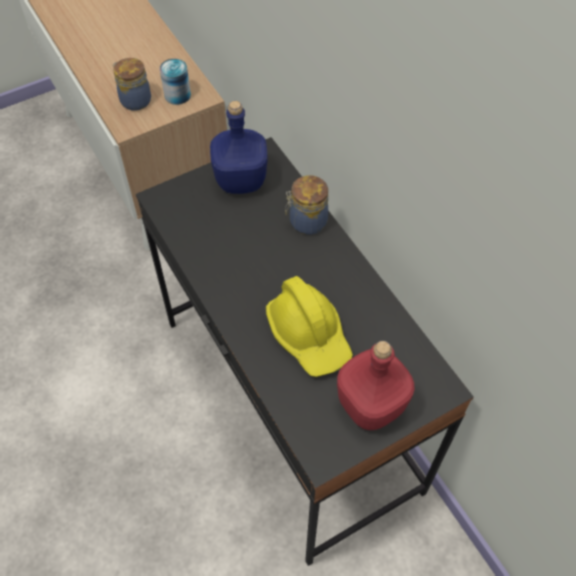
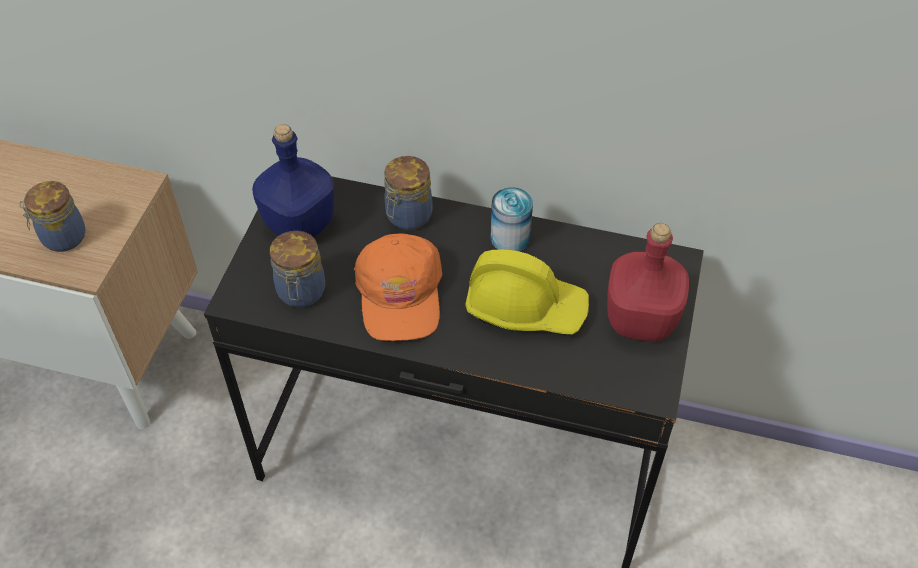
camera: 45 degrees left, 5 degrees down
can [160,59,191,105] -> can moved to [490,187,533,251]
none -> jar [270,231,325,307]
none -> orange cap [354,234,442,341]

